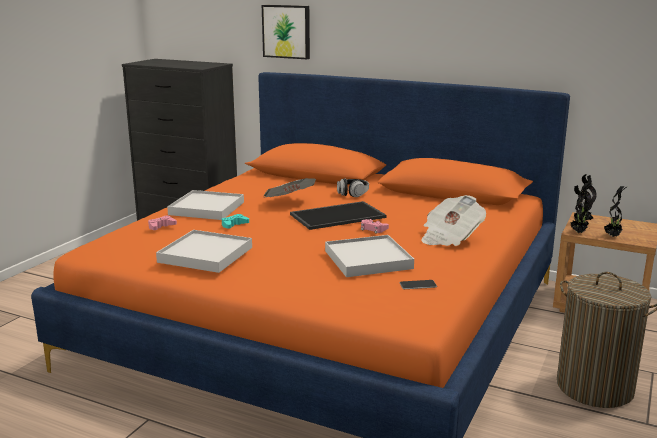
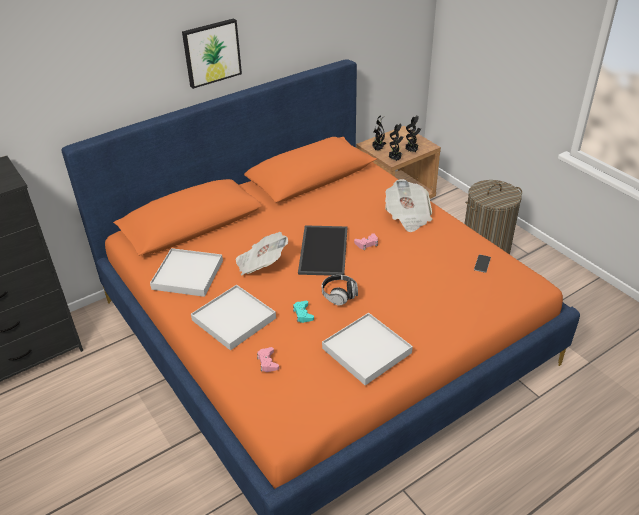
camera: 60 degrees left, 20 degrees up
picture [262,5,310,59] -> picture moved to [182,18,242,89]
white tray [325,235,414,277] -> white tray moved to [150,248,223,297]
headphones [337,179,369,197] -> headphones moved to [322,275,358,306]

